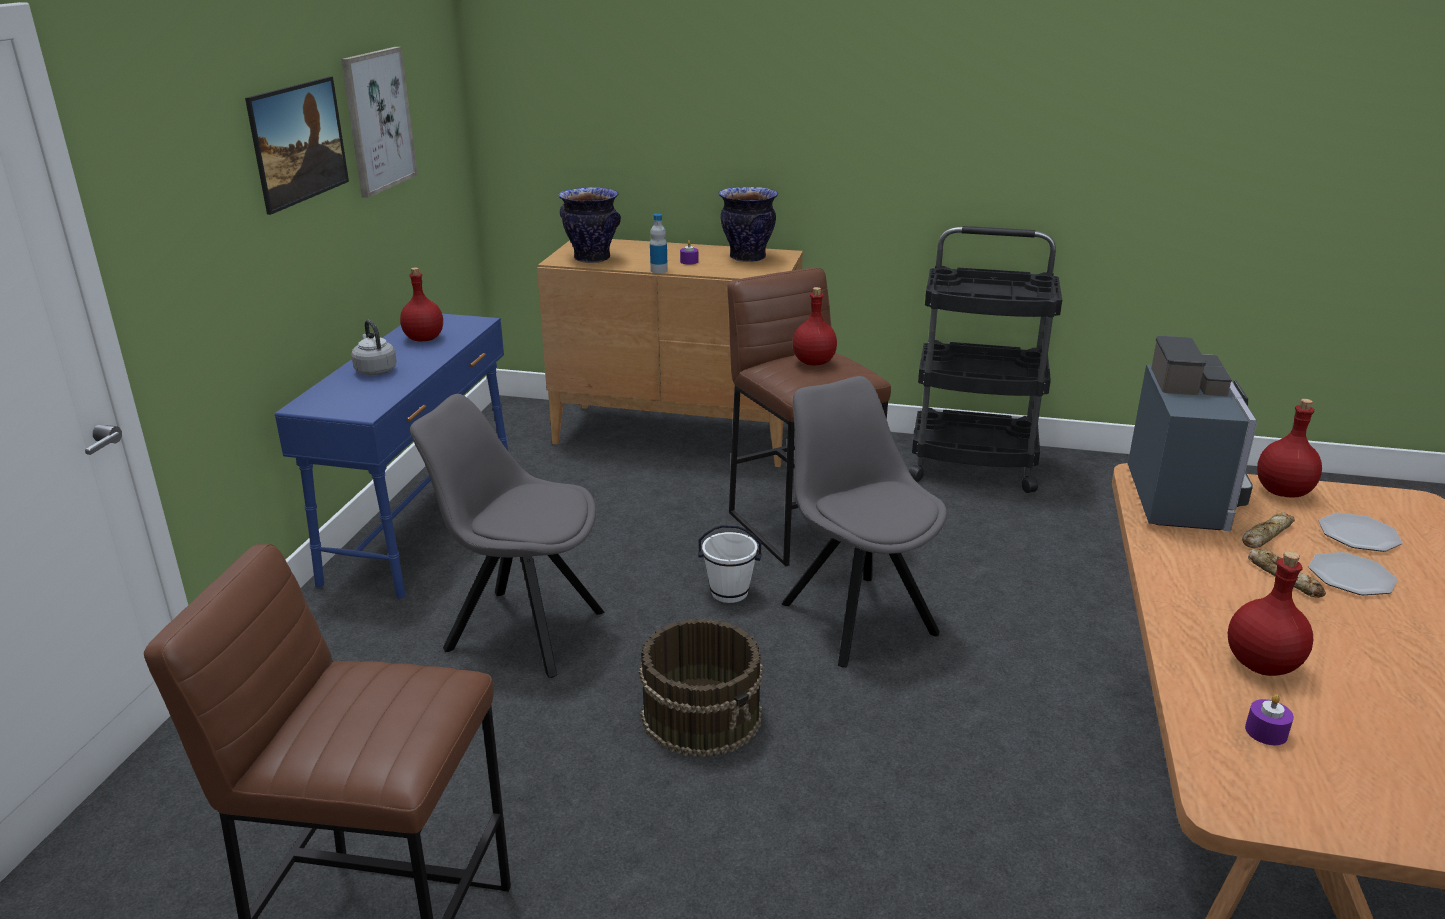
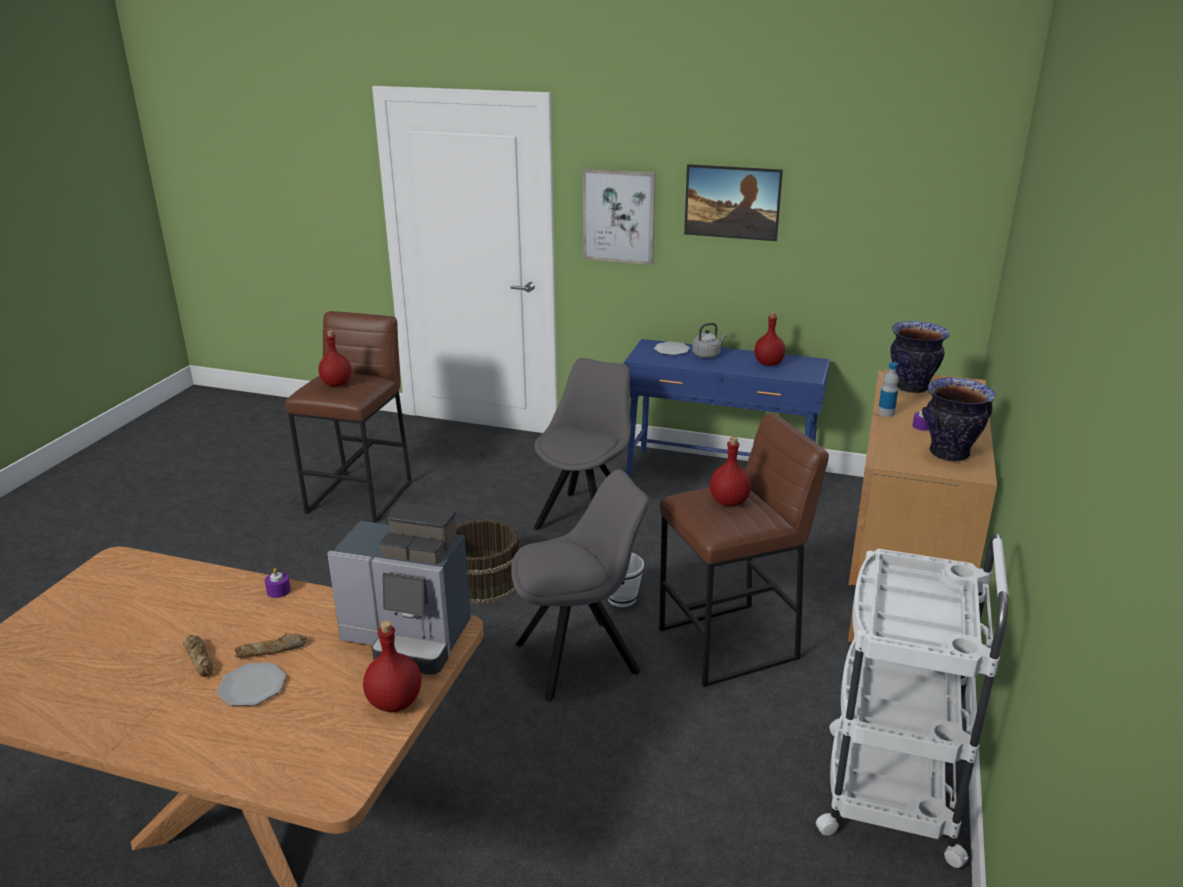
camera: 95 degrees right, 0 degrees up
picture [341,47,418,198] -> picture moved to [583,168,656,265]
black cart [909,226,1062,493] -> white cart [816,534,1009,868]
red bottle [1228,551,1313,676] -> red bottle moved to [318,330,351,386]
bread [1242,513,1295,548] -> bread moved to [183,635,213,677]
purple candle [1245,694,1294,745] -> purple candle moved to [265,568,291,598]
plate [1319,513,1402,552] -> plate moved to [654,342,690,355]

